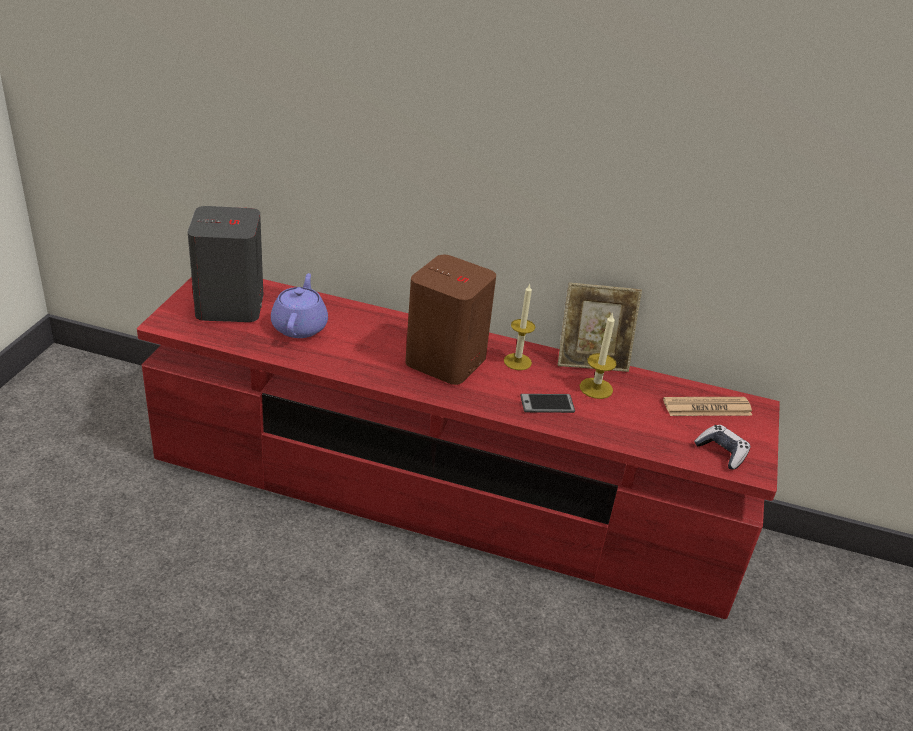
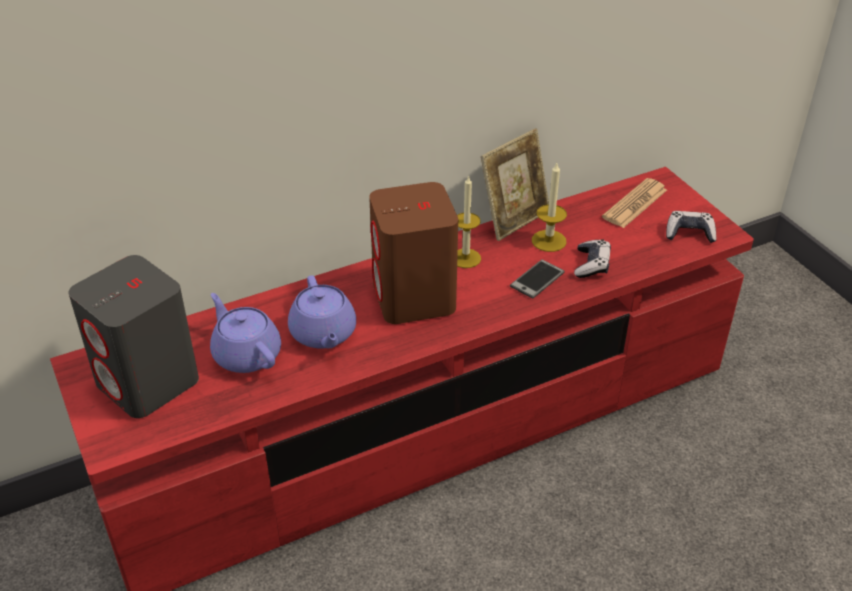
camera: 40 degrees left, 5 degrees up
none -> purple teapot [288,275,356,349]
none -> game controller [574,239,611,278]

